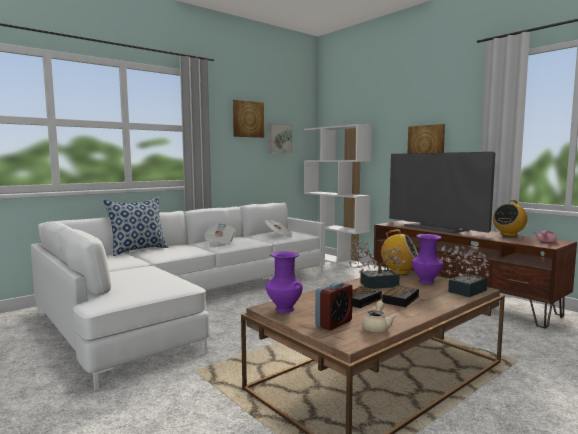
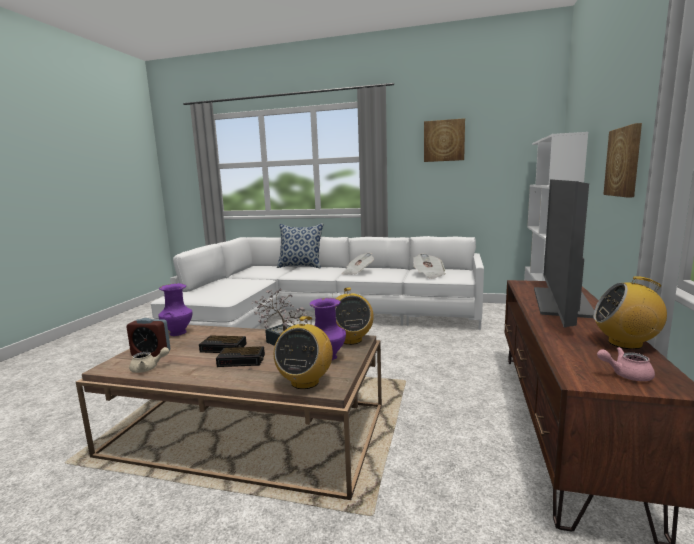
camera: 55 degrees right, 5 degrees up
picture [268,123,292,153] -> none
potted plant [440,245,489,297] -> radio [274,316,333,389]

